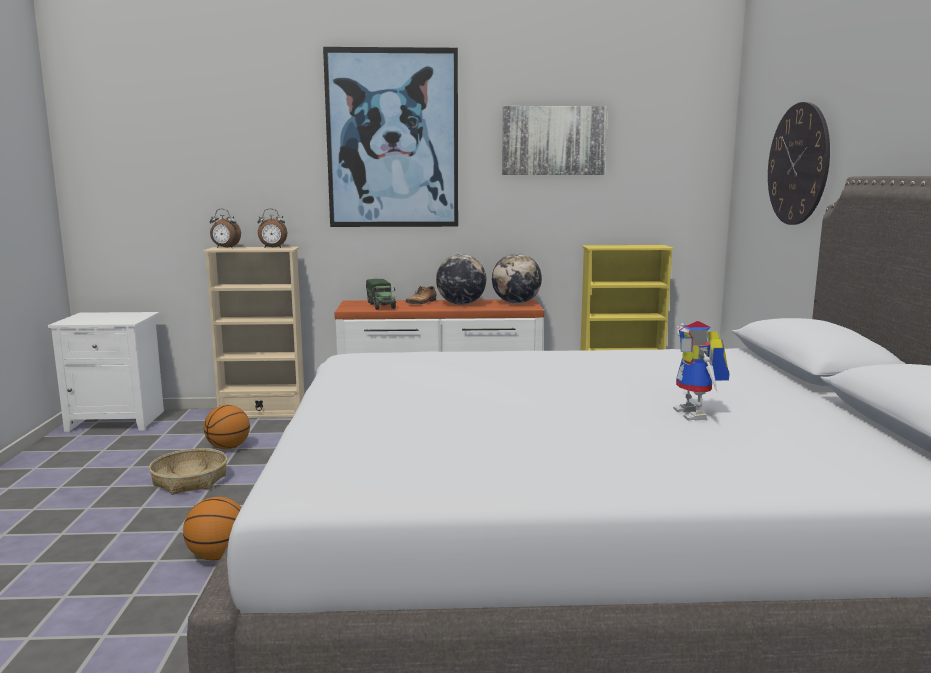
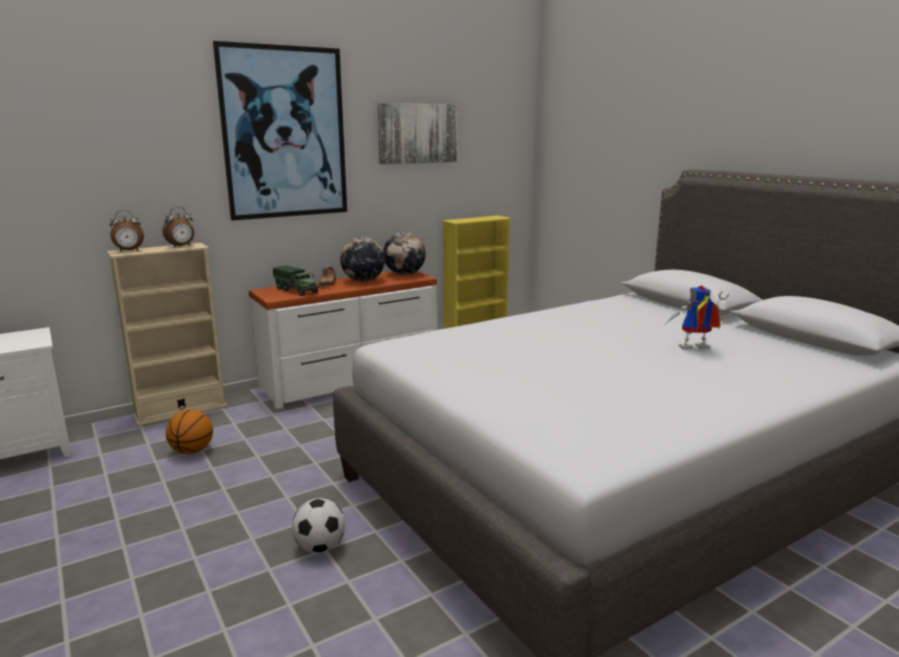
camera: 30 degrees left, 5 degrees up
basket [149,448,227,495] -> none
basketball [183,497,242,560] -> football [292,498,345,553]
toy robot [673,321,730,421] -> toy robot turned 120 degrees clockwise [664,286,729,350]
wall clock [768,102,830,225] -> none

